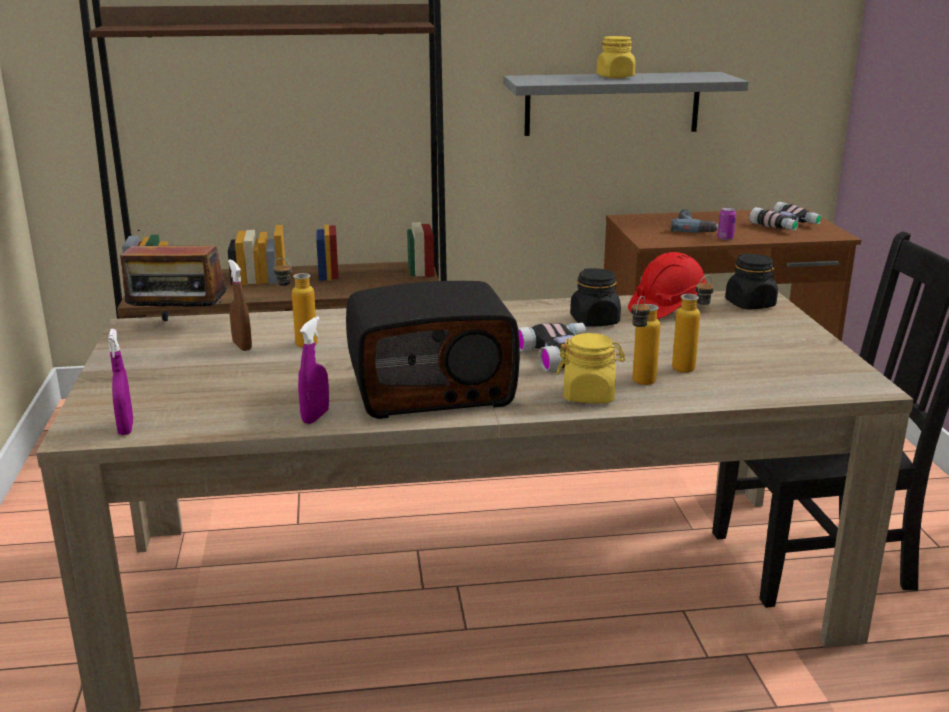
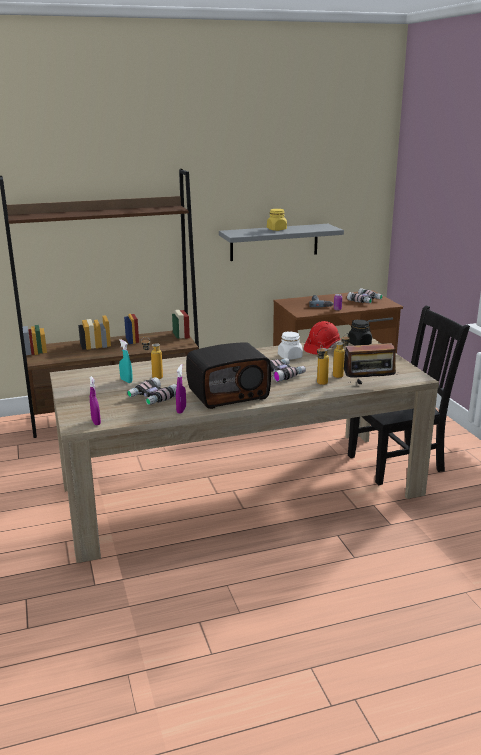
camera: 10 degrees left, 0 degrees up
radio [120,230,227,321] -> radio moved to [344,338,398,384]
brown spray bottle [228,259,252,351] -> turquoise spray bottle [119,339,133,383]
yellow jar [557,333,625,403] -> none
black jar [570,268,621,327] -> white jar [278,331,303,360]
none -> binoculars [127,377,177,405]

